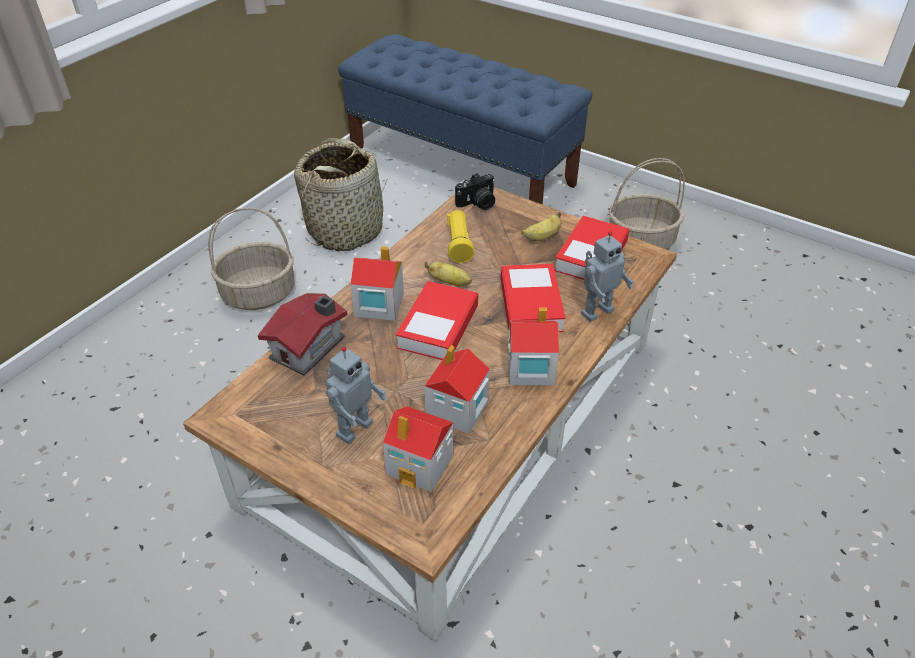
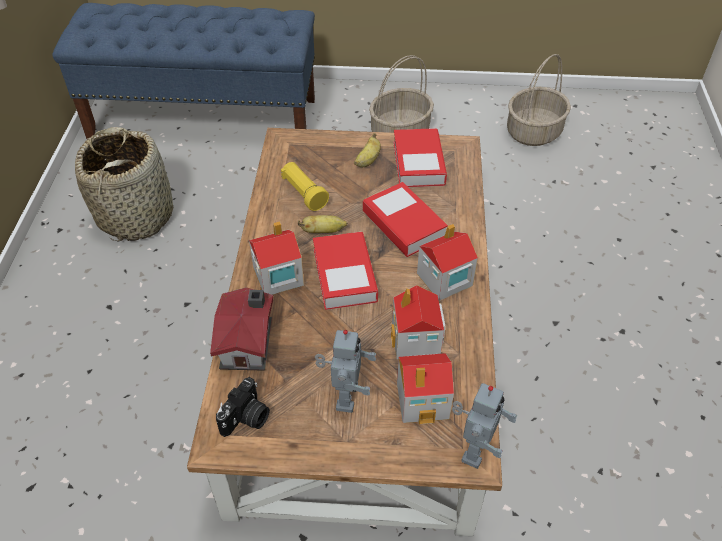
camera: 30 degrees left, 5 degrees up
basket [208,208,294,310] -> basket moved to [507,54,571,146]
camera [455,173,495,210] -> camera moved to [216,377,270,437]
toy robot [581,231,635,322] -> toy robot moved to [452,383,518,469]

